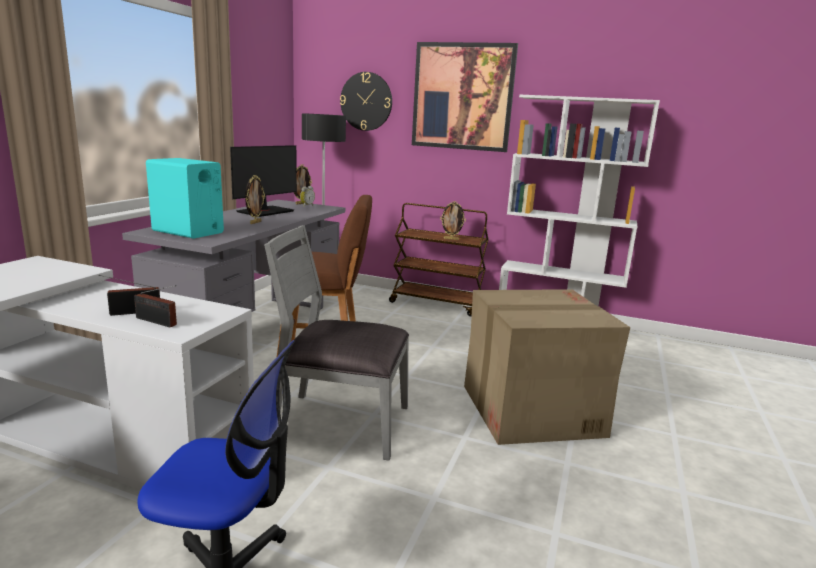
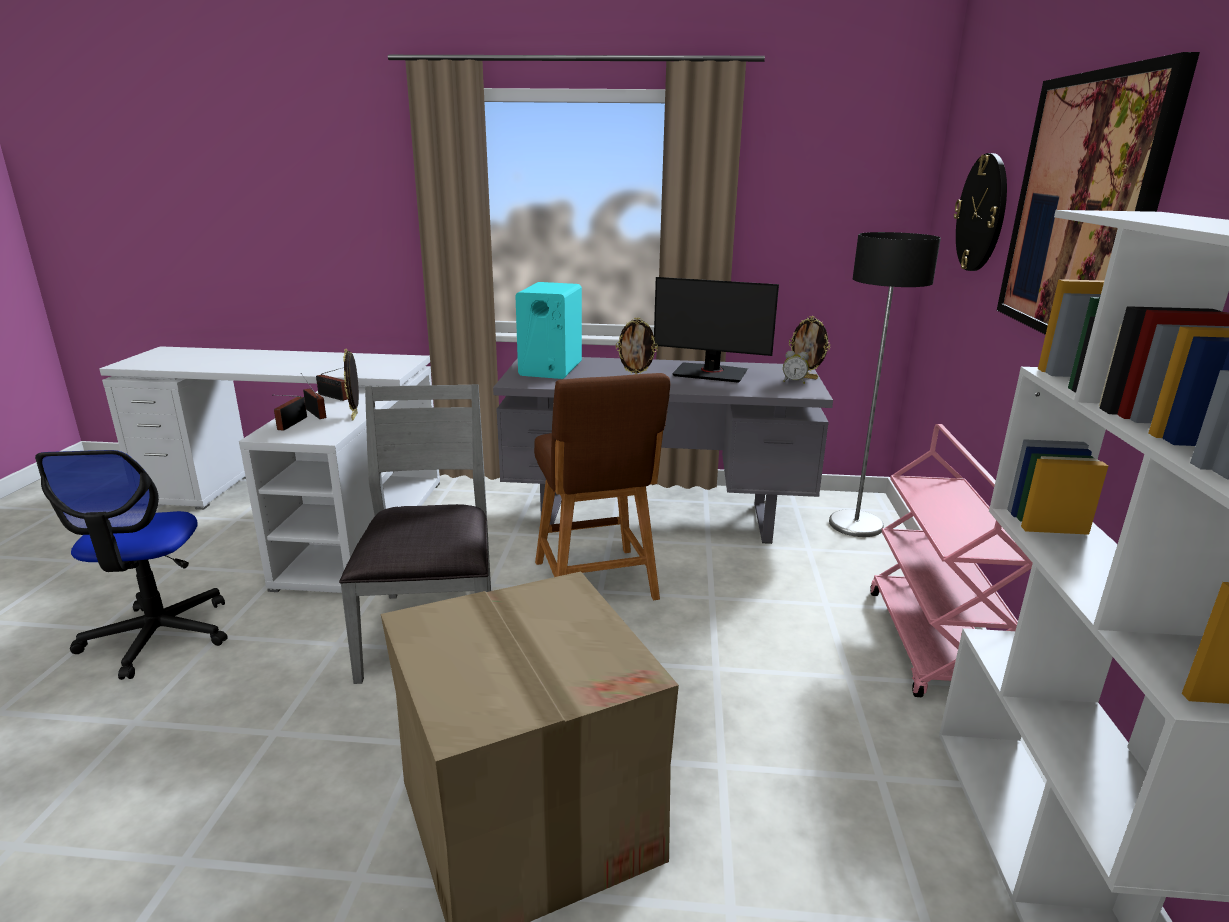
camera: 75 degrees right, 5 degrees up
brown cart [389,203,489,316] -> pink cart [870,424,1033,697]
picture frame [440,201,466,240] -> picture frame moved to [343,349,359,420]
none -> radio [316,367,347,401]

